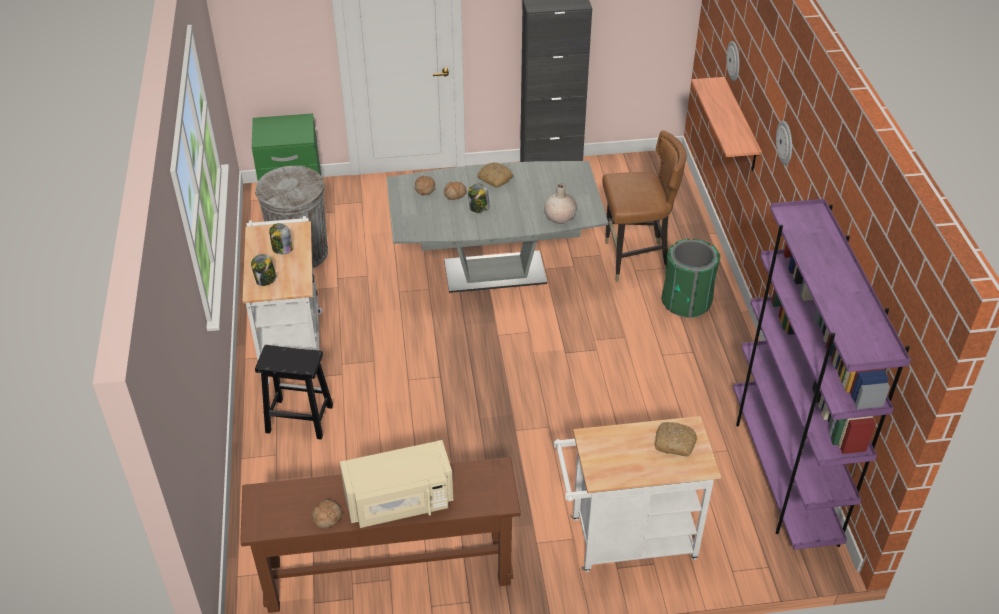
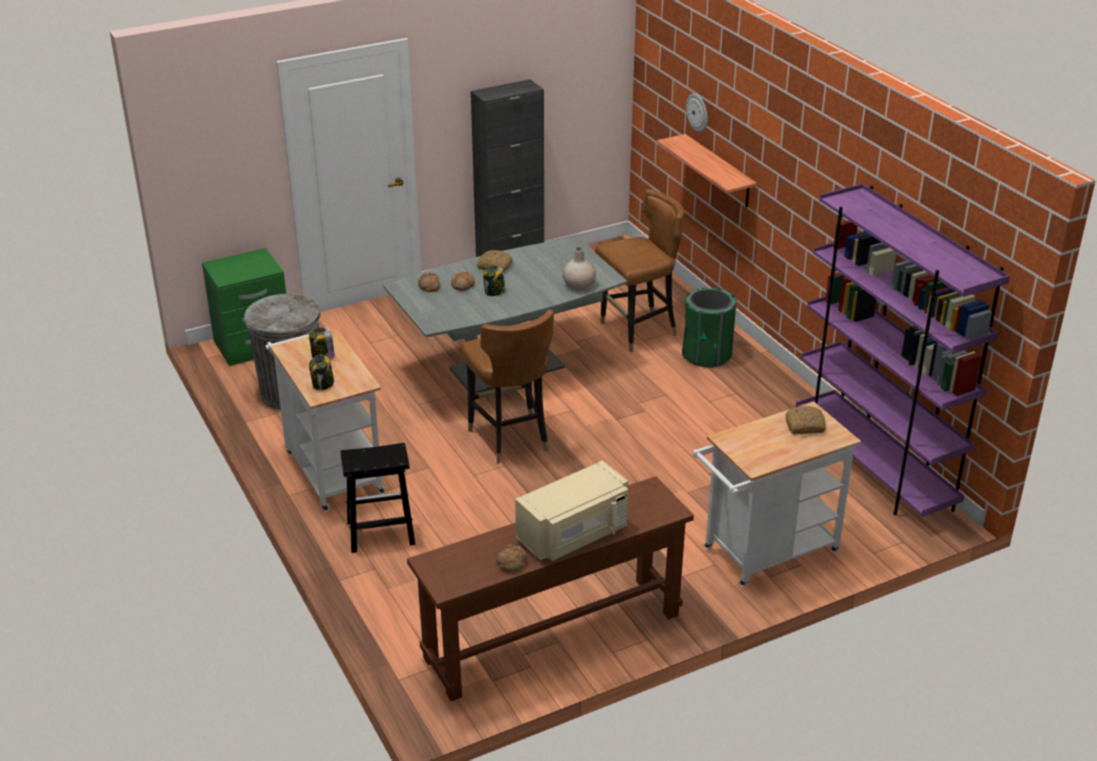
camera: 20 degrees left, 10 degrees down
wall clock [776,120,792,165] -> none
none -> brown chair [461,310,554,464]

